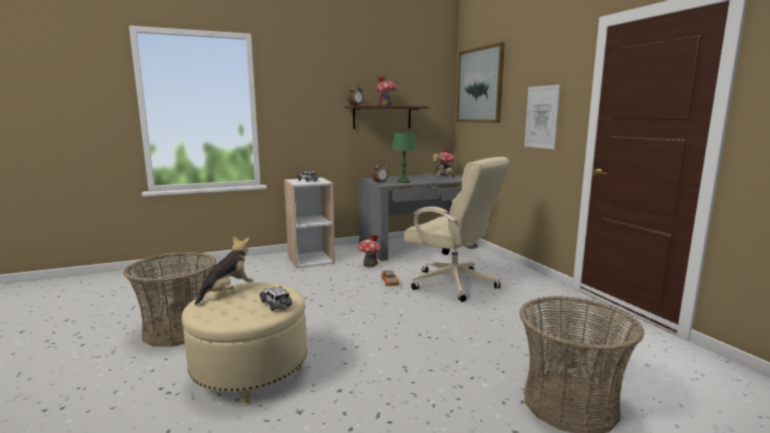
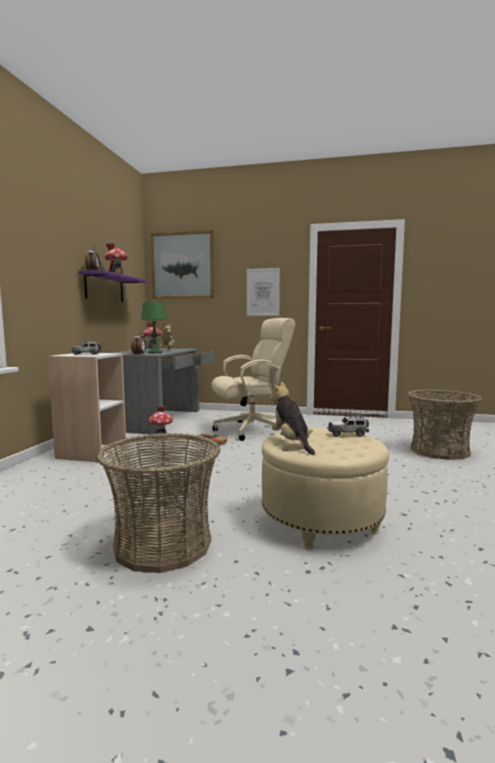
camera: 55 degrees left, 5 degrees down
brown shelf [345,106,428,129] -> purple shelf [78,270,147,302]

